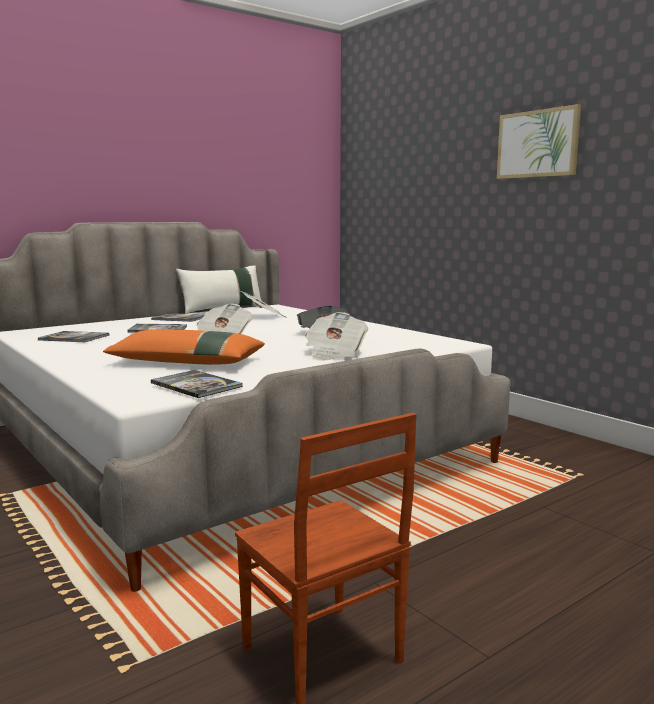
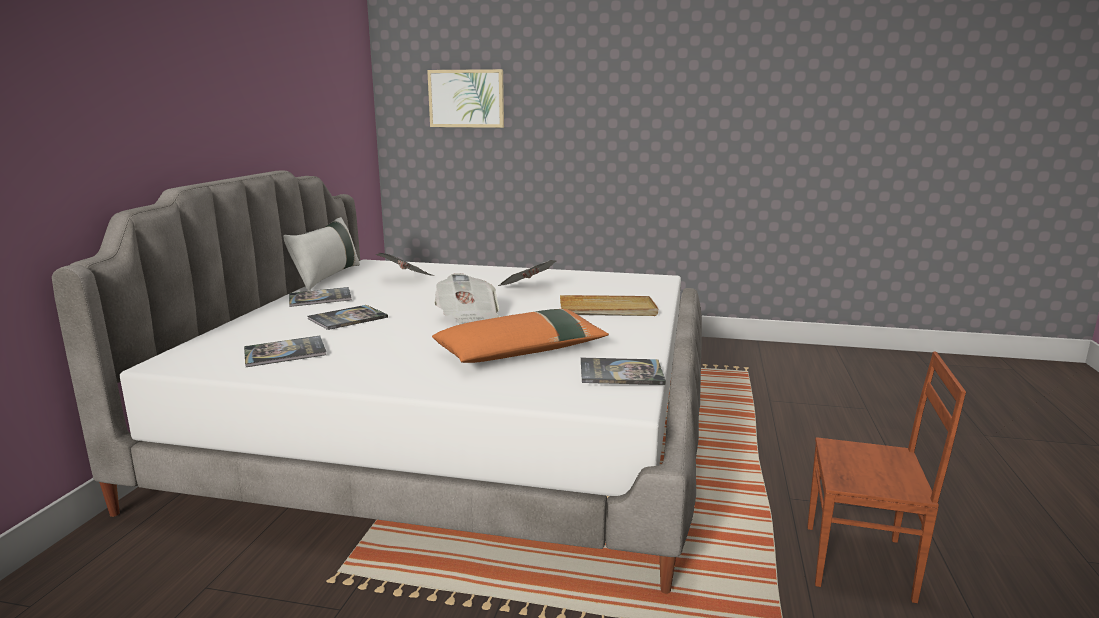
camera: 40 degrees left, 5 degrees up
newspaper [305,312,368,361] -> beige tray [560,295,658,316]
picture [497,104,581,179] -> picture moved to [427,69,504,128]

